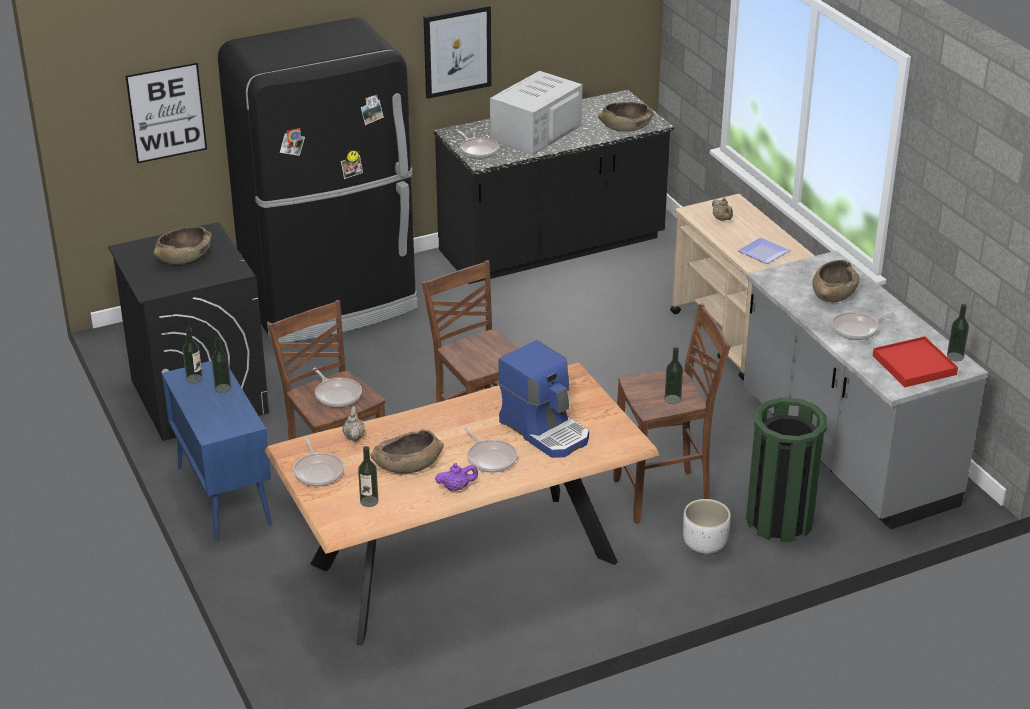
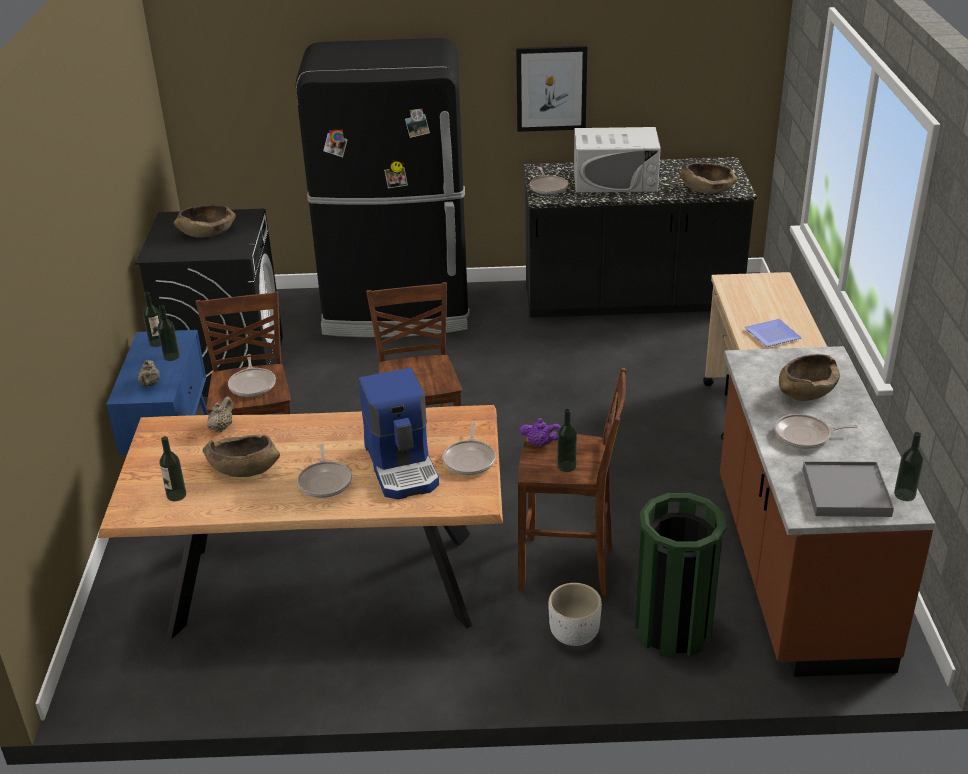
camera: 25 degrees right, 0 degrees up
picture [125,62,207,163] -> none
frying pan [293,438,344,486] -> frying pan moved to [443,423,496,475]
purple teapot [435,463,478,491] -> purple teapot moved to [519,418,561,446]
white microwave [490,71,583,155] -> white microwave turned 150 degrees counterclockwise [574,127,661,193]
beige teapot [712,198,733,221] -> beige teapot moved to [138,360,160,387]
grey counter [743,251,988,530] -> brown counter [720,346,935,677]
red tray [873,336,958,387] -> grey tray [803,461,894,517]

